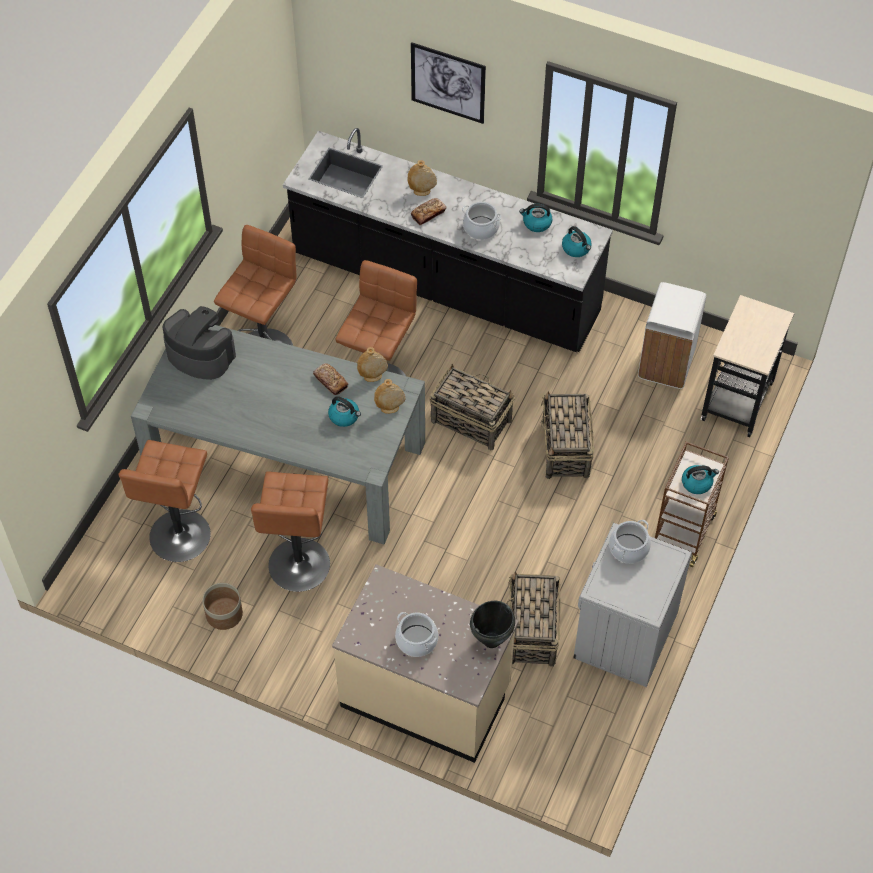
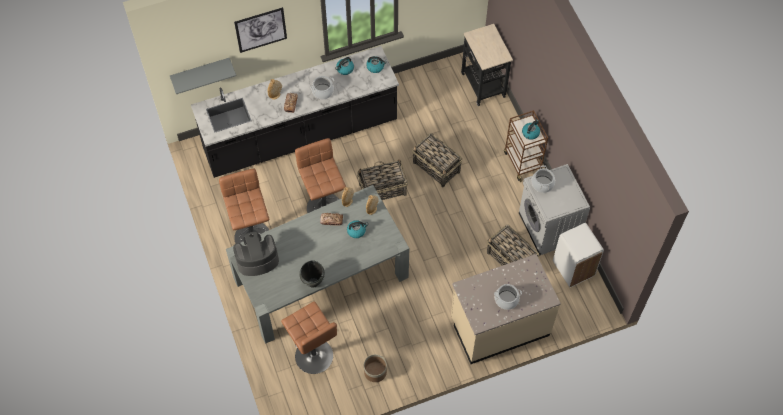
camera: 45 degrees left, 5 degrees up
brown stool [251,471,330,592] -> none
black cooking pot [470,601,515,648] -> black cooking pot moved to [300,260,325,288]
white trash can [638,282,706,389] -> white trash can moved to [553,223,604,287]
none -> grey shelf [170,58,236,94]

